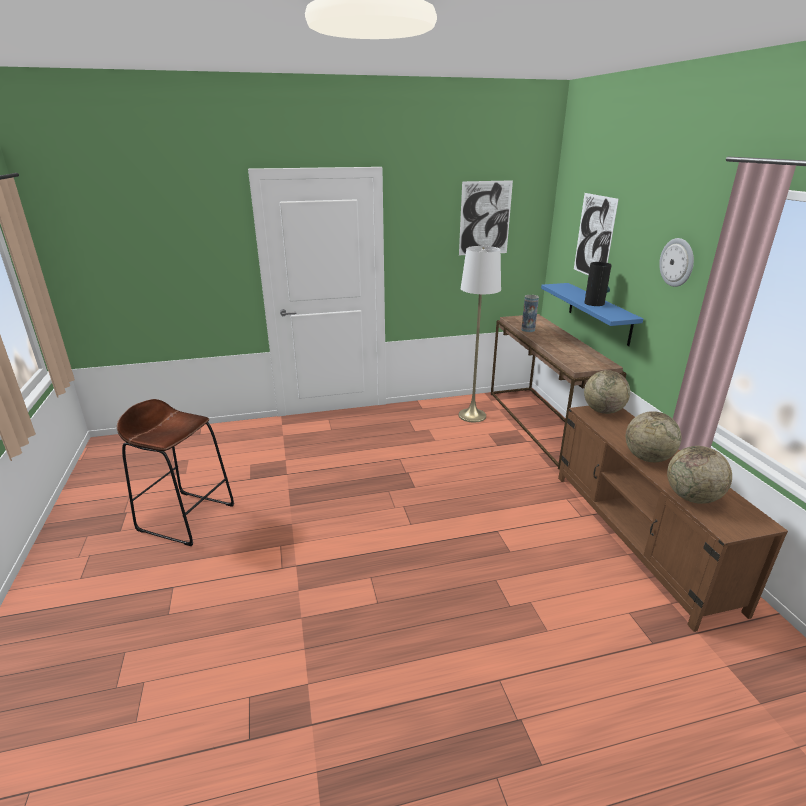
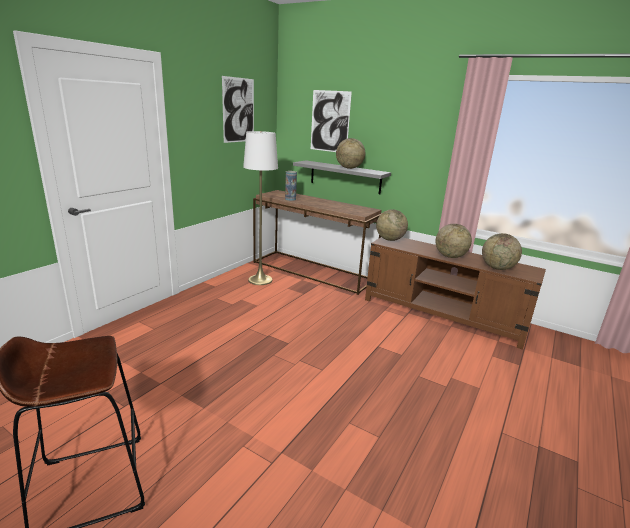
camera: 45 degrees left, 5 degrees down
blue shelf [541,283,643,346] -> grey shelf [293,160,391,194]
vase [584,262,612,306] -> globe [336,138,365,169]
wall clock [659,238,694,287] -> none

